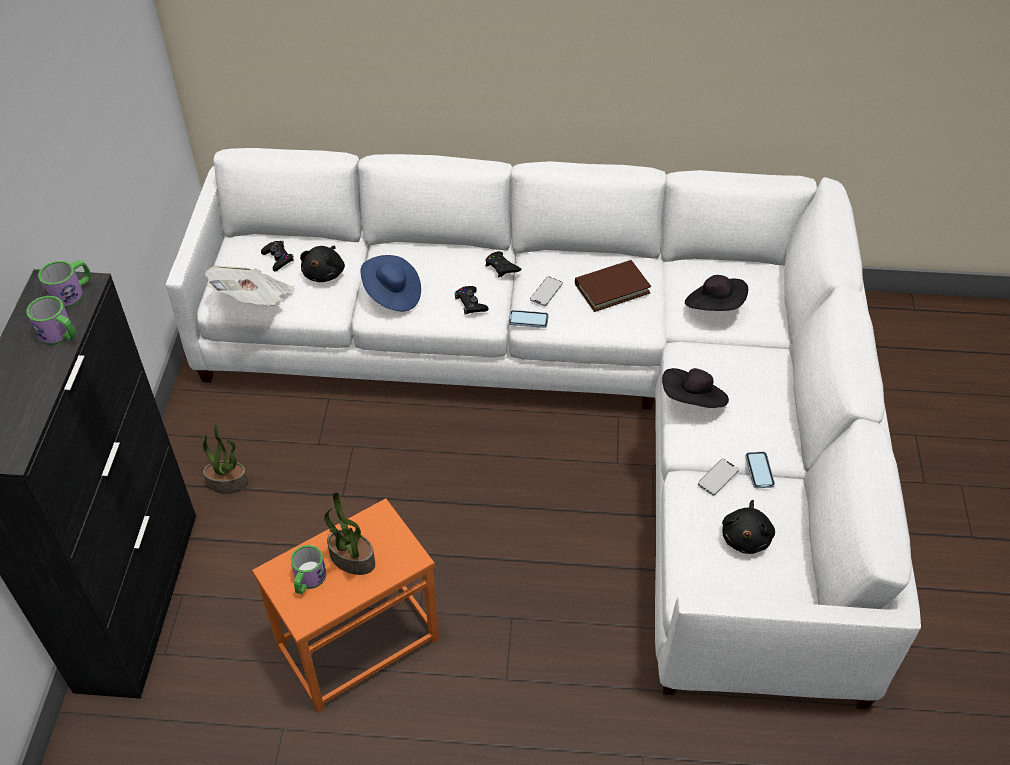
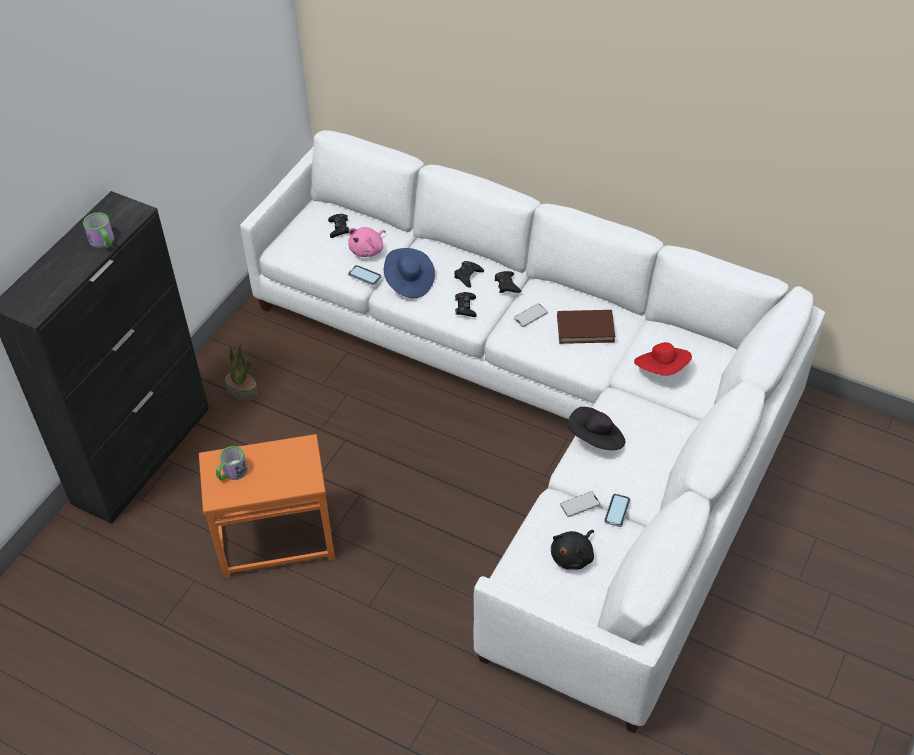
camera: 25 degrees right, 0 degrees up
mug [38,260,91,308] -> none
newspaper [205,266,295,306] -> none
black plush toy [300,246,345,282] -> pink plush toy [348,227,386,257]
potted plant [324,492,375,575] -> none
phone [509,310,549,328] -> phone moved to [348,265,381,285]
black hat [685,275,748,311] -> red hat [634,342,692,376]
none -> black game controller [454,261,484,288]

